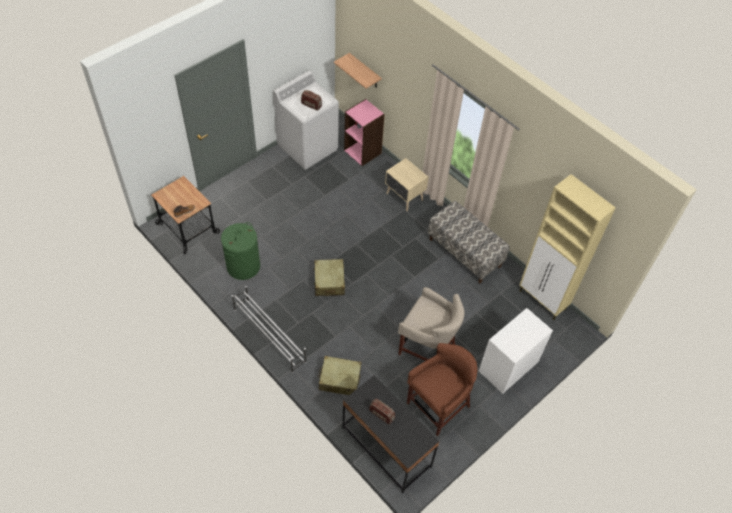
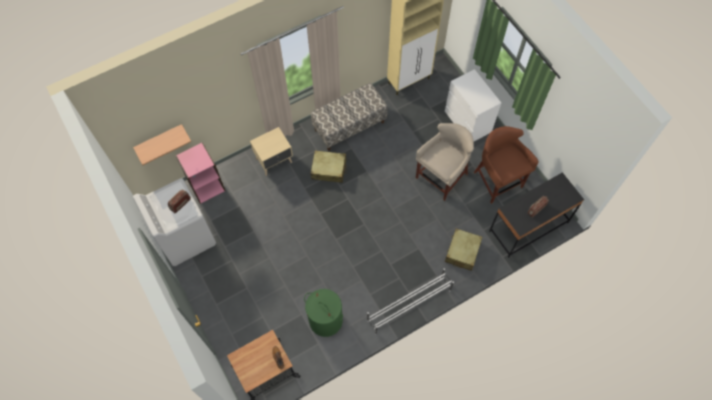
camera: 75 degrees left, 10 degrees up
beige suitcase [313,259,345,296] -> beige suitcase moved to [310,151,347,183]

